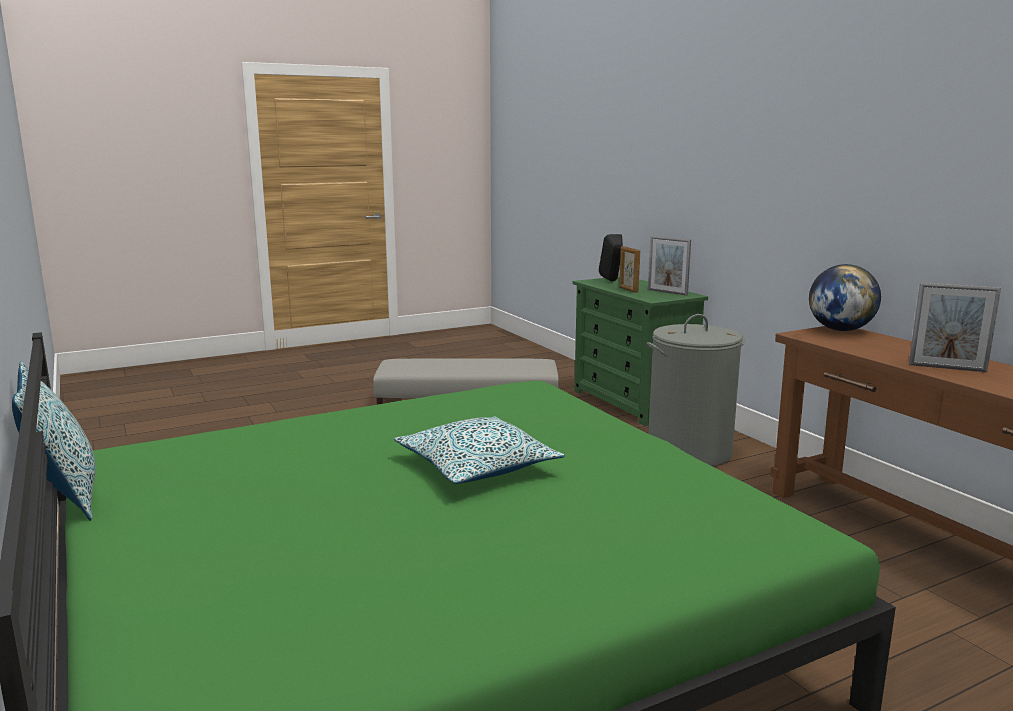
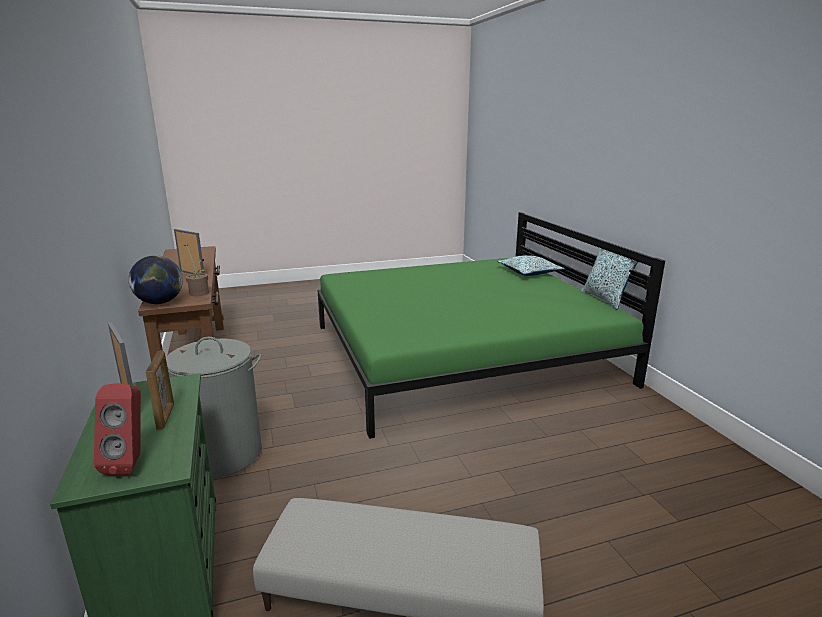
camera: 170 degrees left, 5 degrees up
pillow [394,417,565,484] -> pillow moved to [497,255,565,276]
black speaker [599,234,623,282] -> red speaker [94,383,141,475]
none -> potted plant [184,244,209,296]

